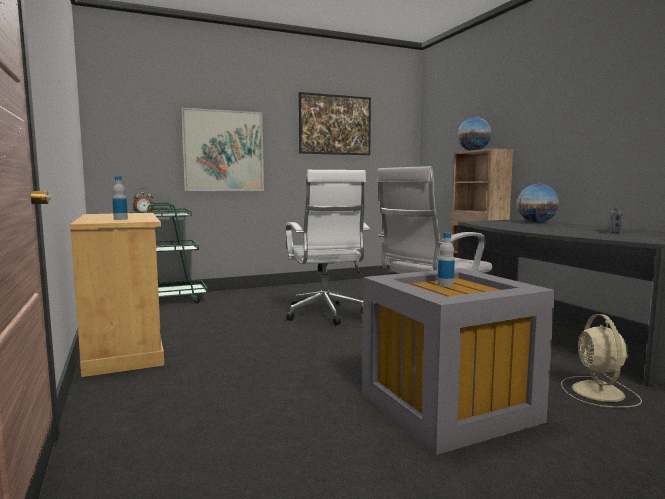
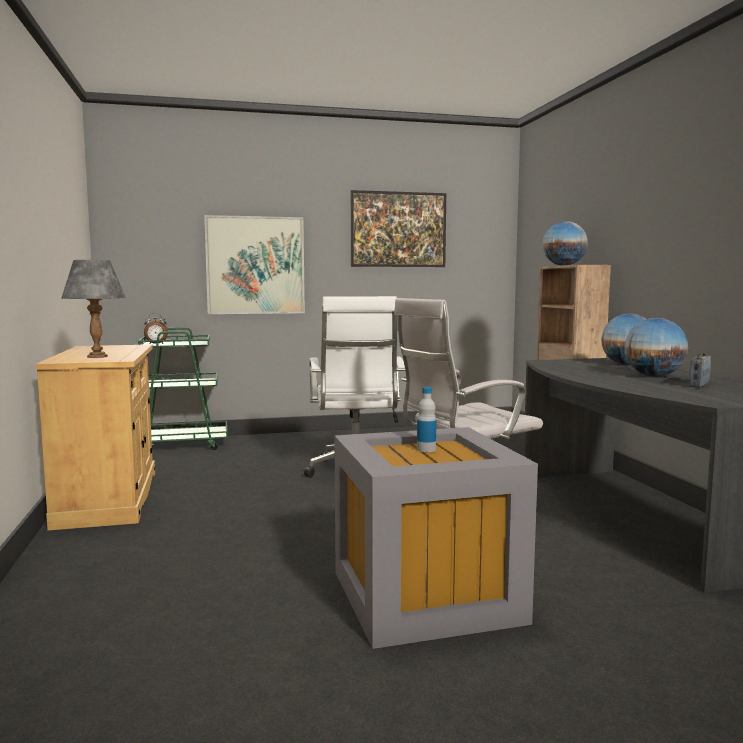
camera: 10 degrees right, 0 degrees up
bottle [112,176,128,220] -> grey table lamp [61,260,126,358]
beige fan [561,314,642,408] -> none
none -> globe [624,318,688,377]

